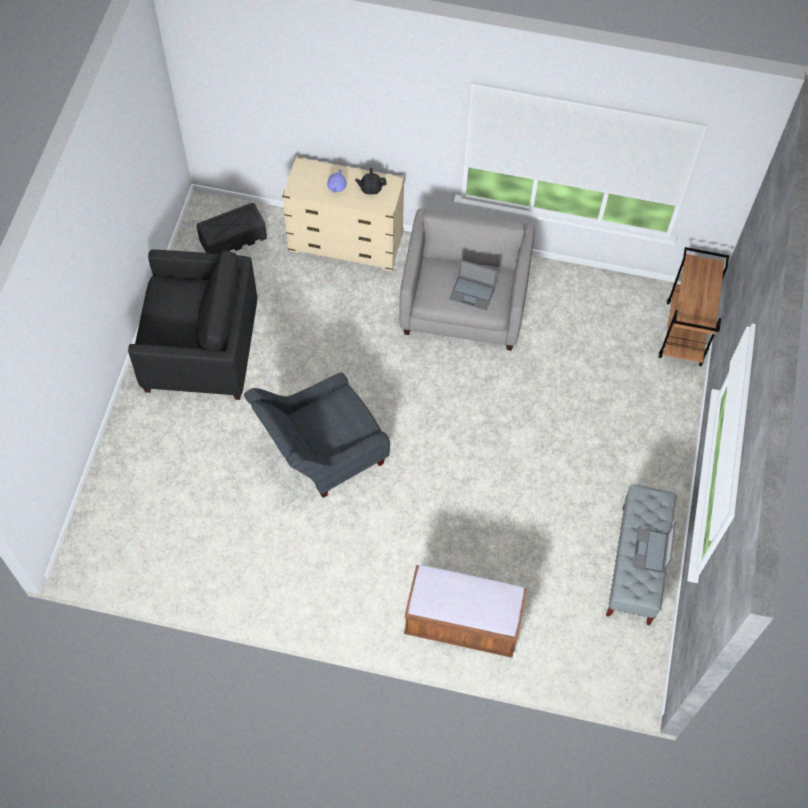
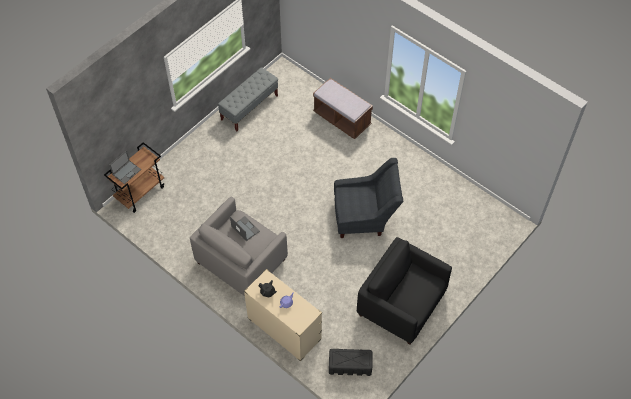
camera: 150 degrees left, 5 degrees down
laptop [633,521,676,573] -> laptop moved to [110,150,141,184]

